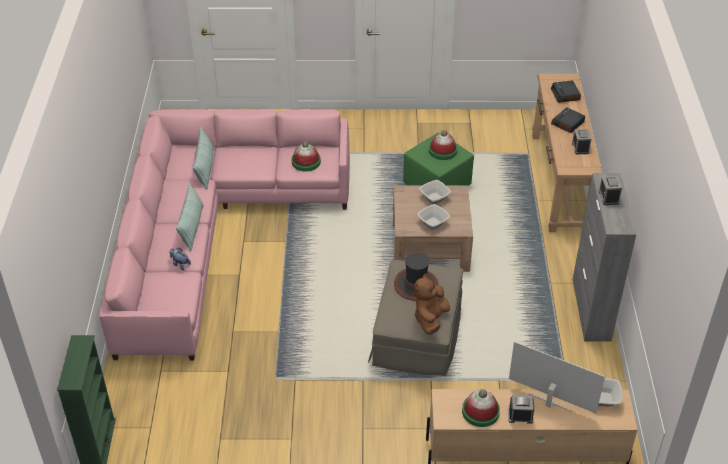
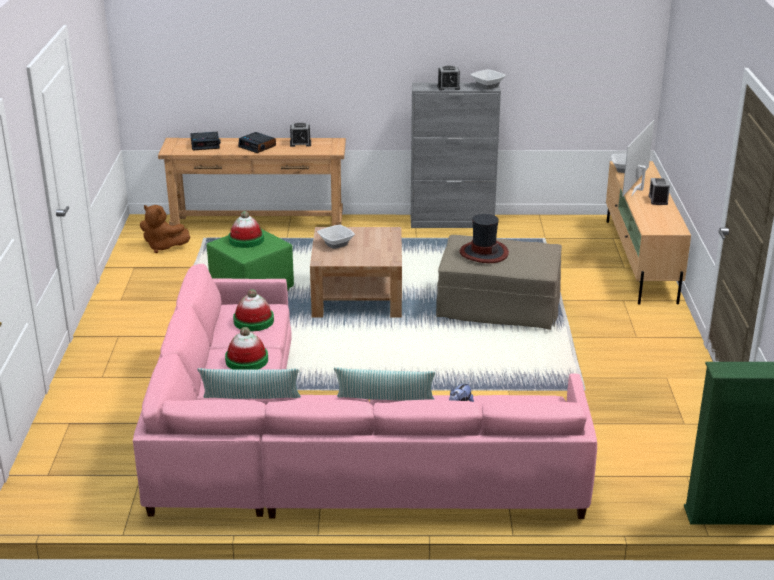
camera: 90 degrees left, 15 degrees down
brown plush toy [414,274,450,335] -> brown plush toy moved to [140,205,190,253]
bowl [417,204,450,230] -> bowl moved to [470,69,506,89]
hat [462,389,500,427] -> hat moved to [225,327,268,369]

